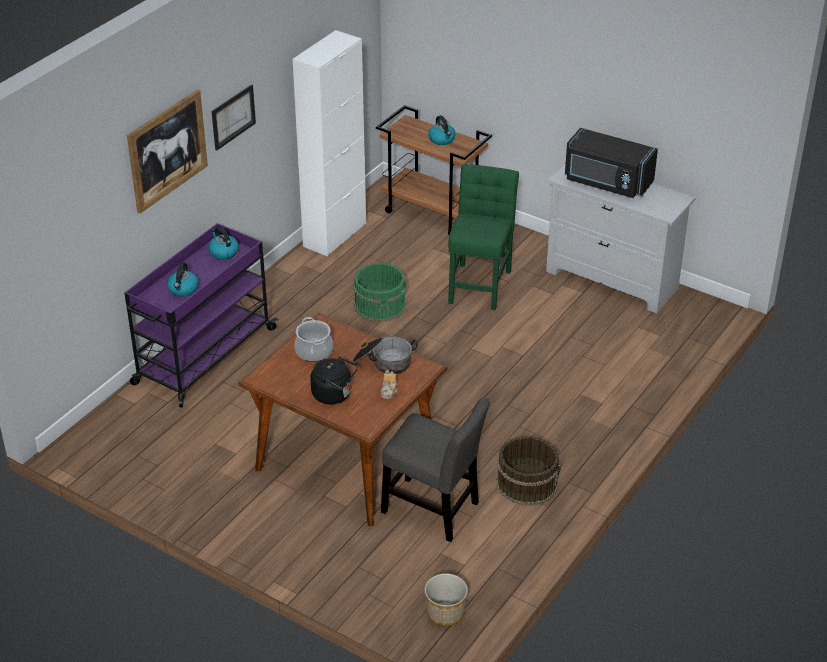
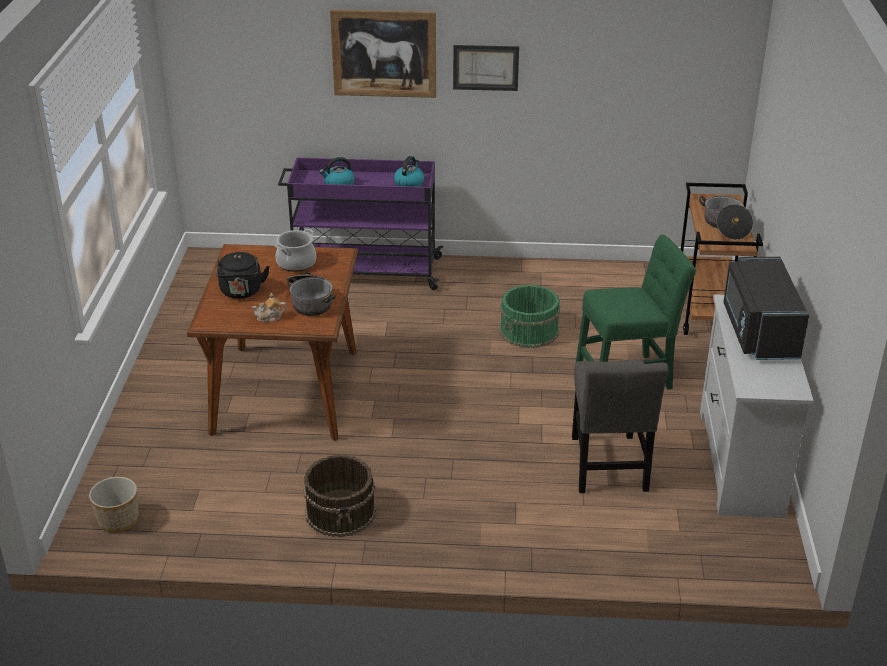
camera: 60 degrees right, 5 degrees down
white cabinet [293,30,366,256] -> none
grey chair [381,397,490,542] -> grey chair moved to [572,360,668,493]
kettle [428,115,456,145] -> cooking pot [699,196,753,240]

